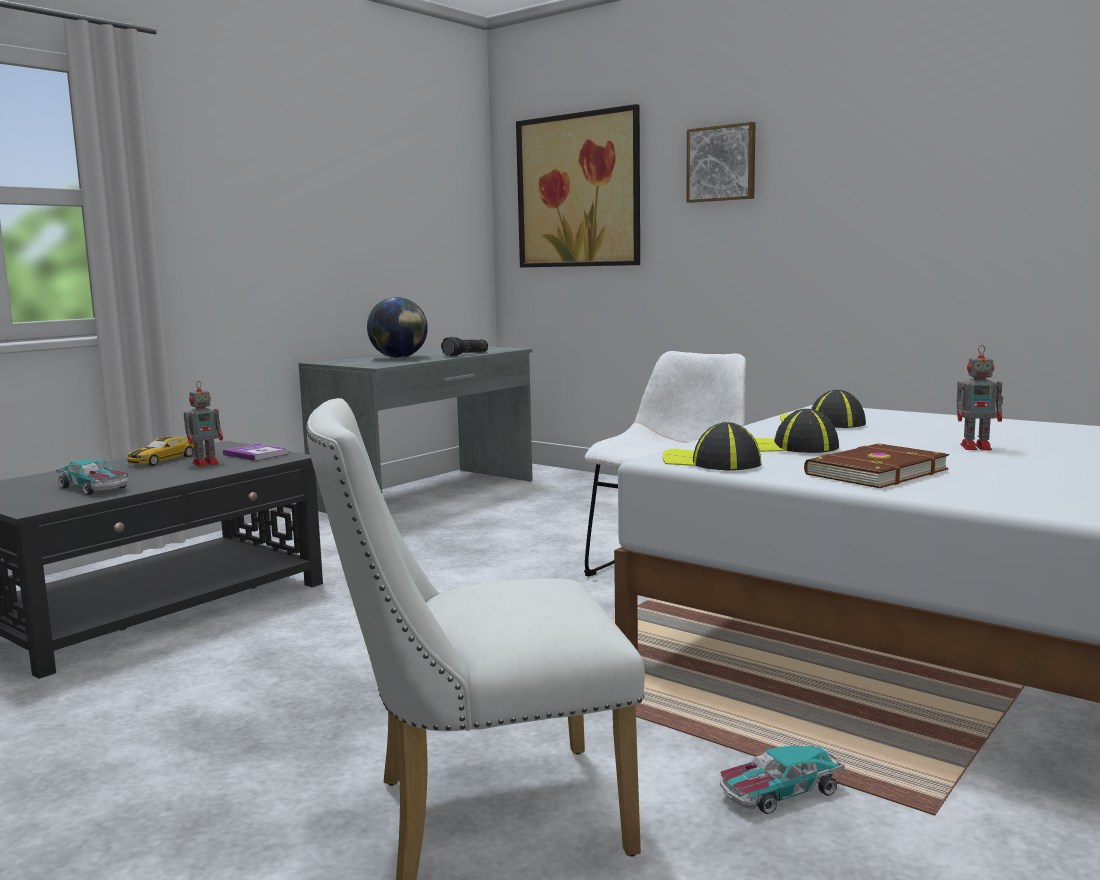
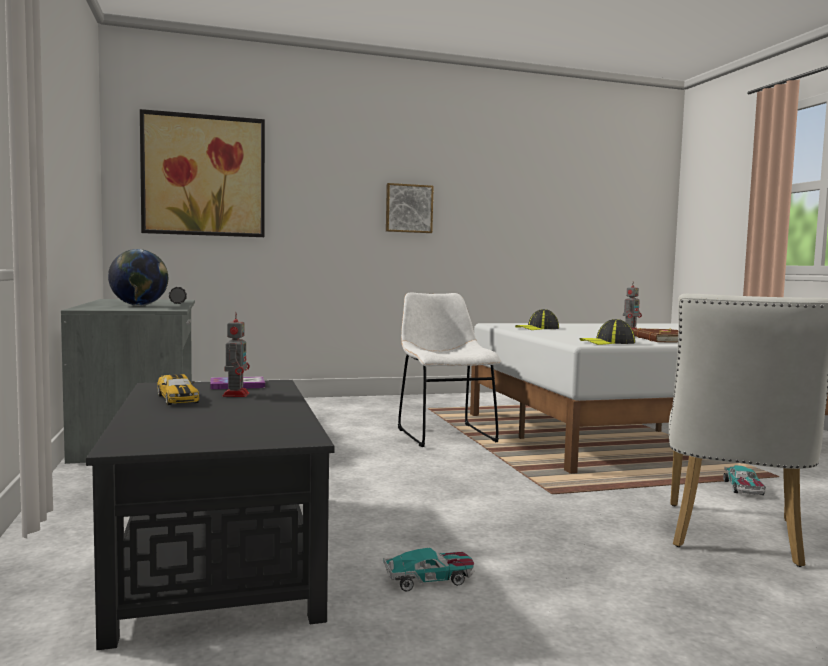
camera: 55 degrees left, 5 degrees down
toy car [56,459,129,495] -> toy car moved to [383,548,474,591]
picture [686,122,755,203] -> picture moved to [386,183,434,233]
cap [754,409,839,453] -> none

